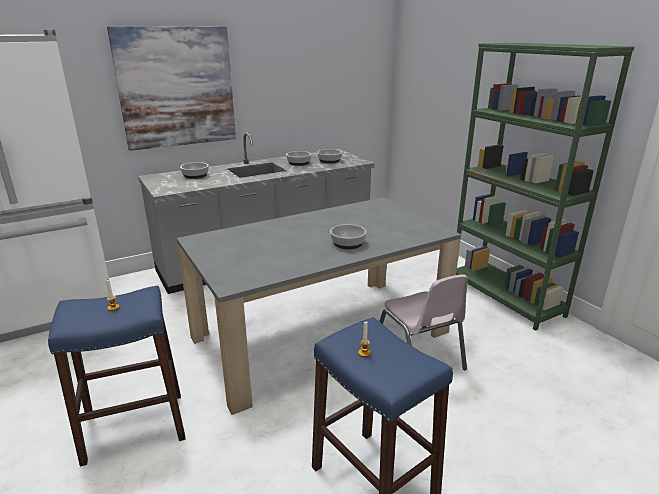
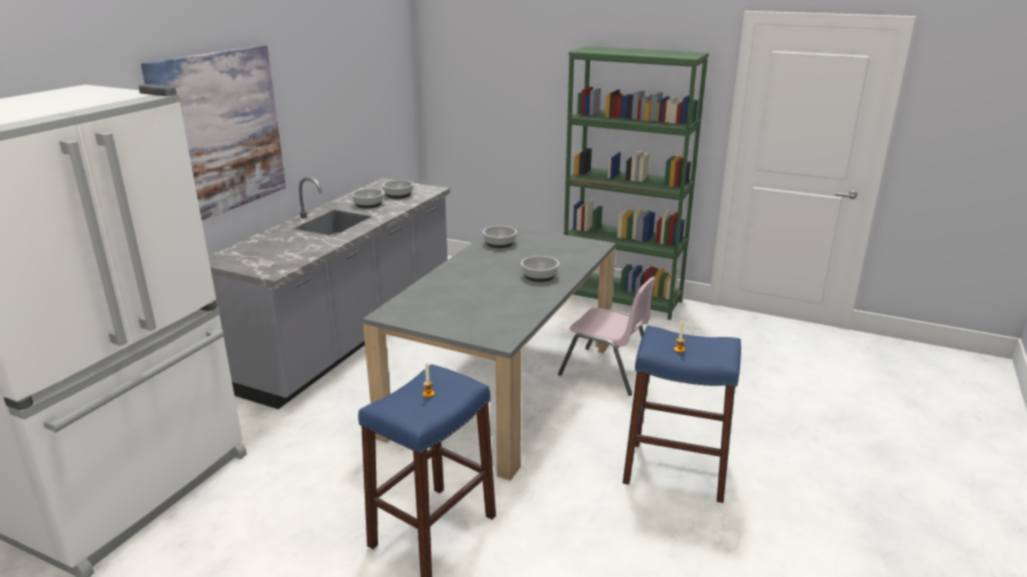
camera: 35 degrees left, 0 degrees up
bowl [180,162,209,179] -> bowl moved to [482,226,517,248]

